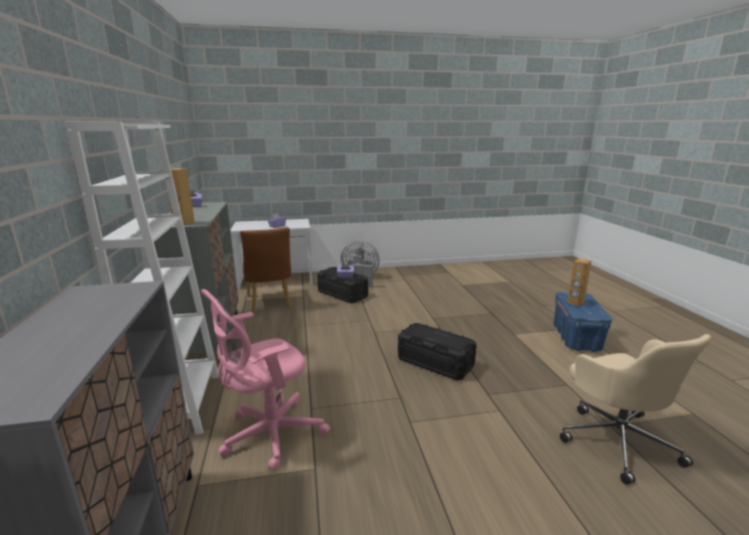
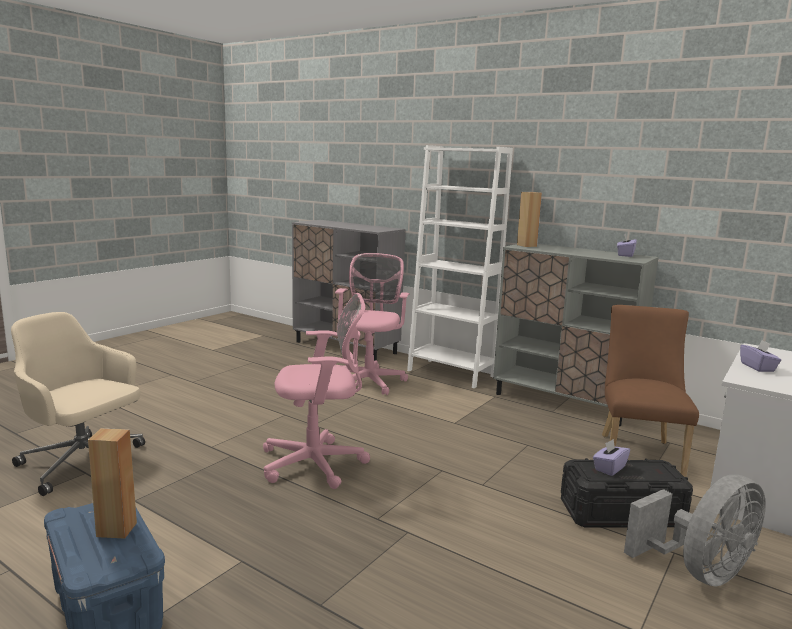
camera: 135 degrees right, 5 degrees down
brown chair [240,227,291,313] -> brown chair turned 75 degrees clockwise [602,305,699,477]
black storage box [398,323,477,380] -> pink office chair [263,293,370,489]

